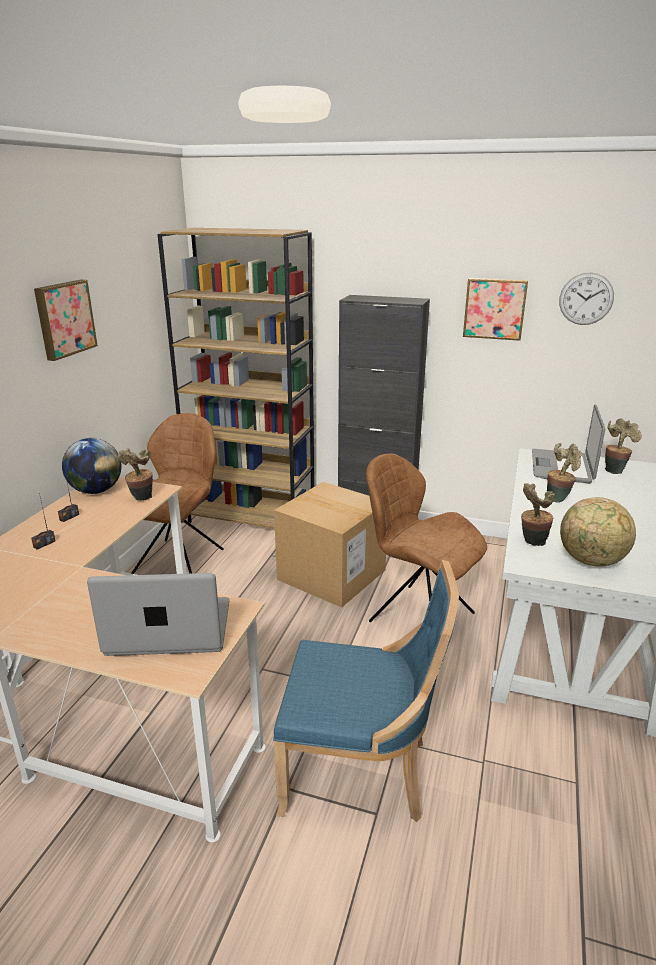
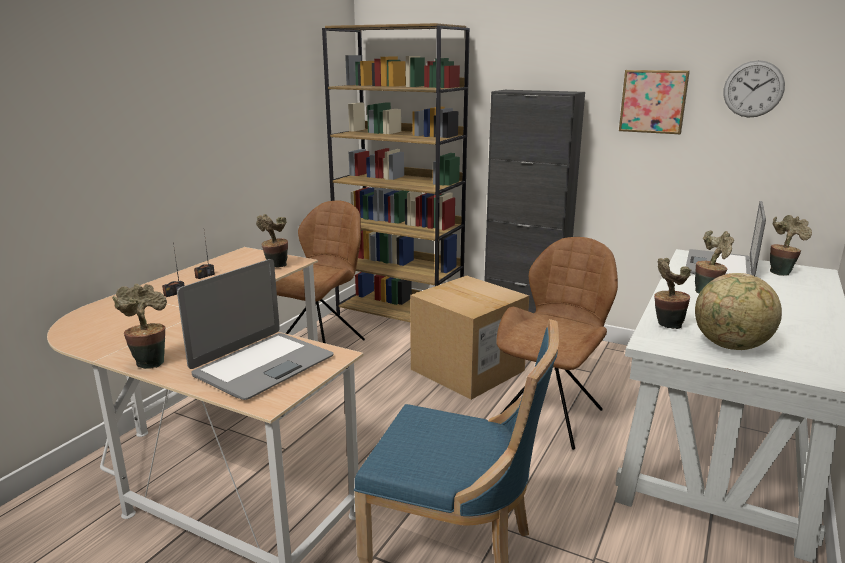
camera: 10 degrees right, 5 degrees down
picture [34,280,98,361] -> none
globe [62,438,121,494] -> none
laptop [87,573,229,656] -> laptop turned 120 degrees clockwise [177,259,334,400]
brown chair [366,454,487,622] -> brown chair turned 75 degrees clockwise [496,237,618,450]
none -> potted plant [112,284,167,369]

